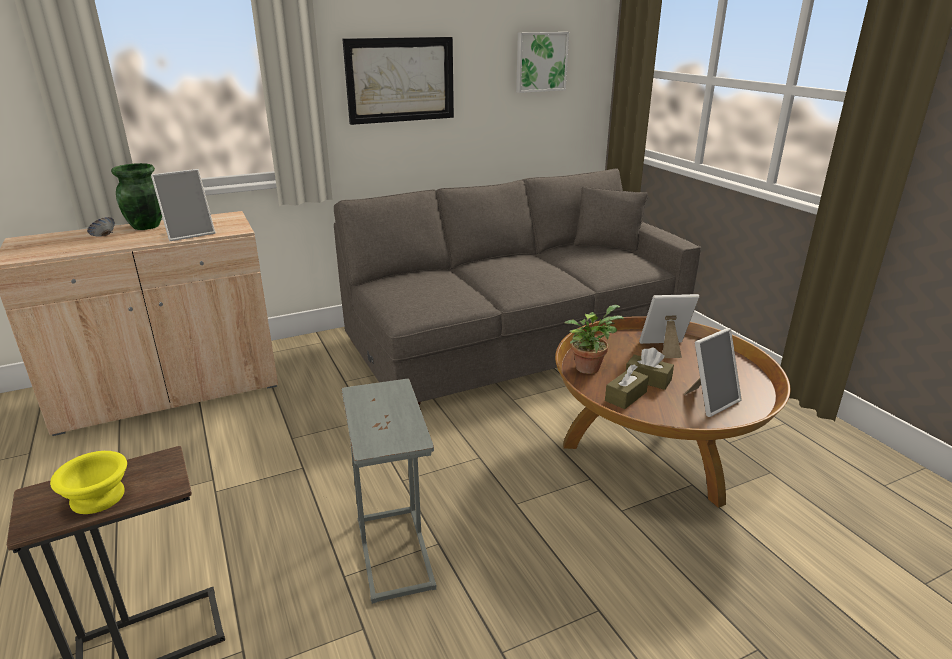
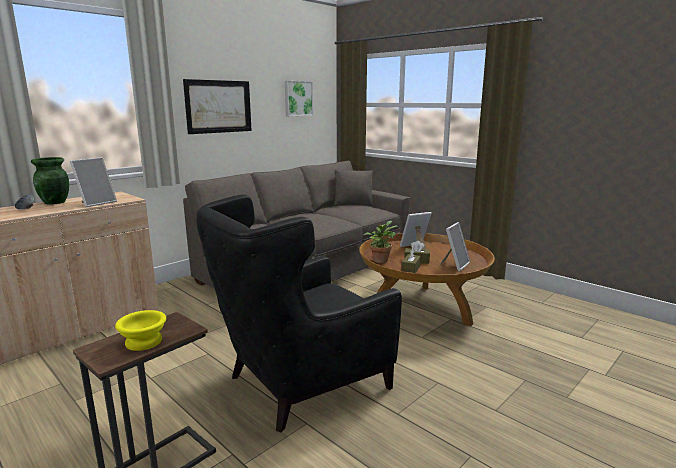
camera: 20 degrees left, 10 degrees down
grey side table [342,379,436,604] -> black armchair [196,194,402,433]

